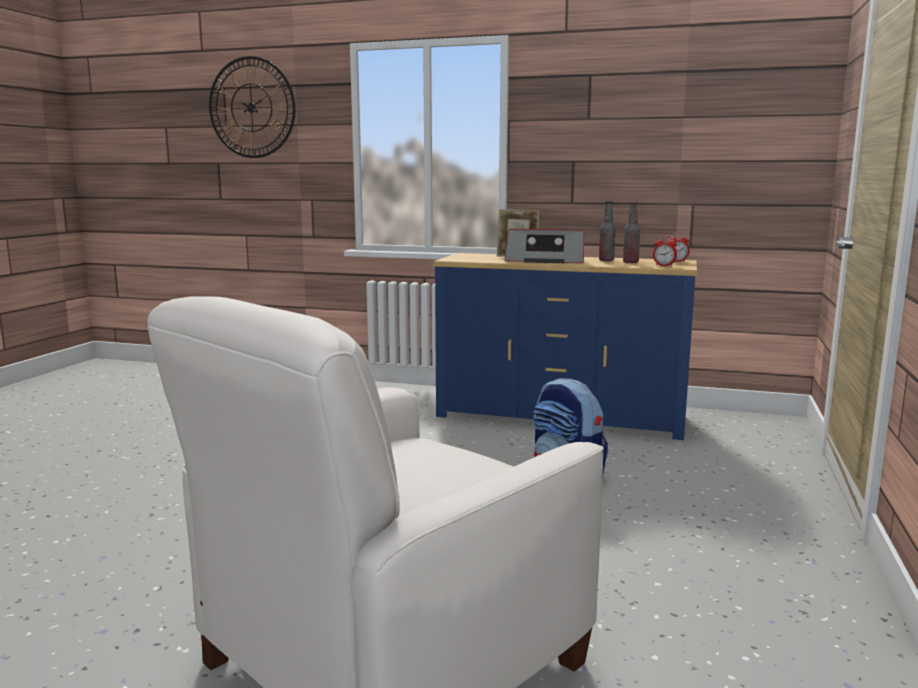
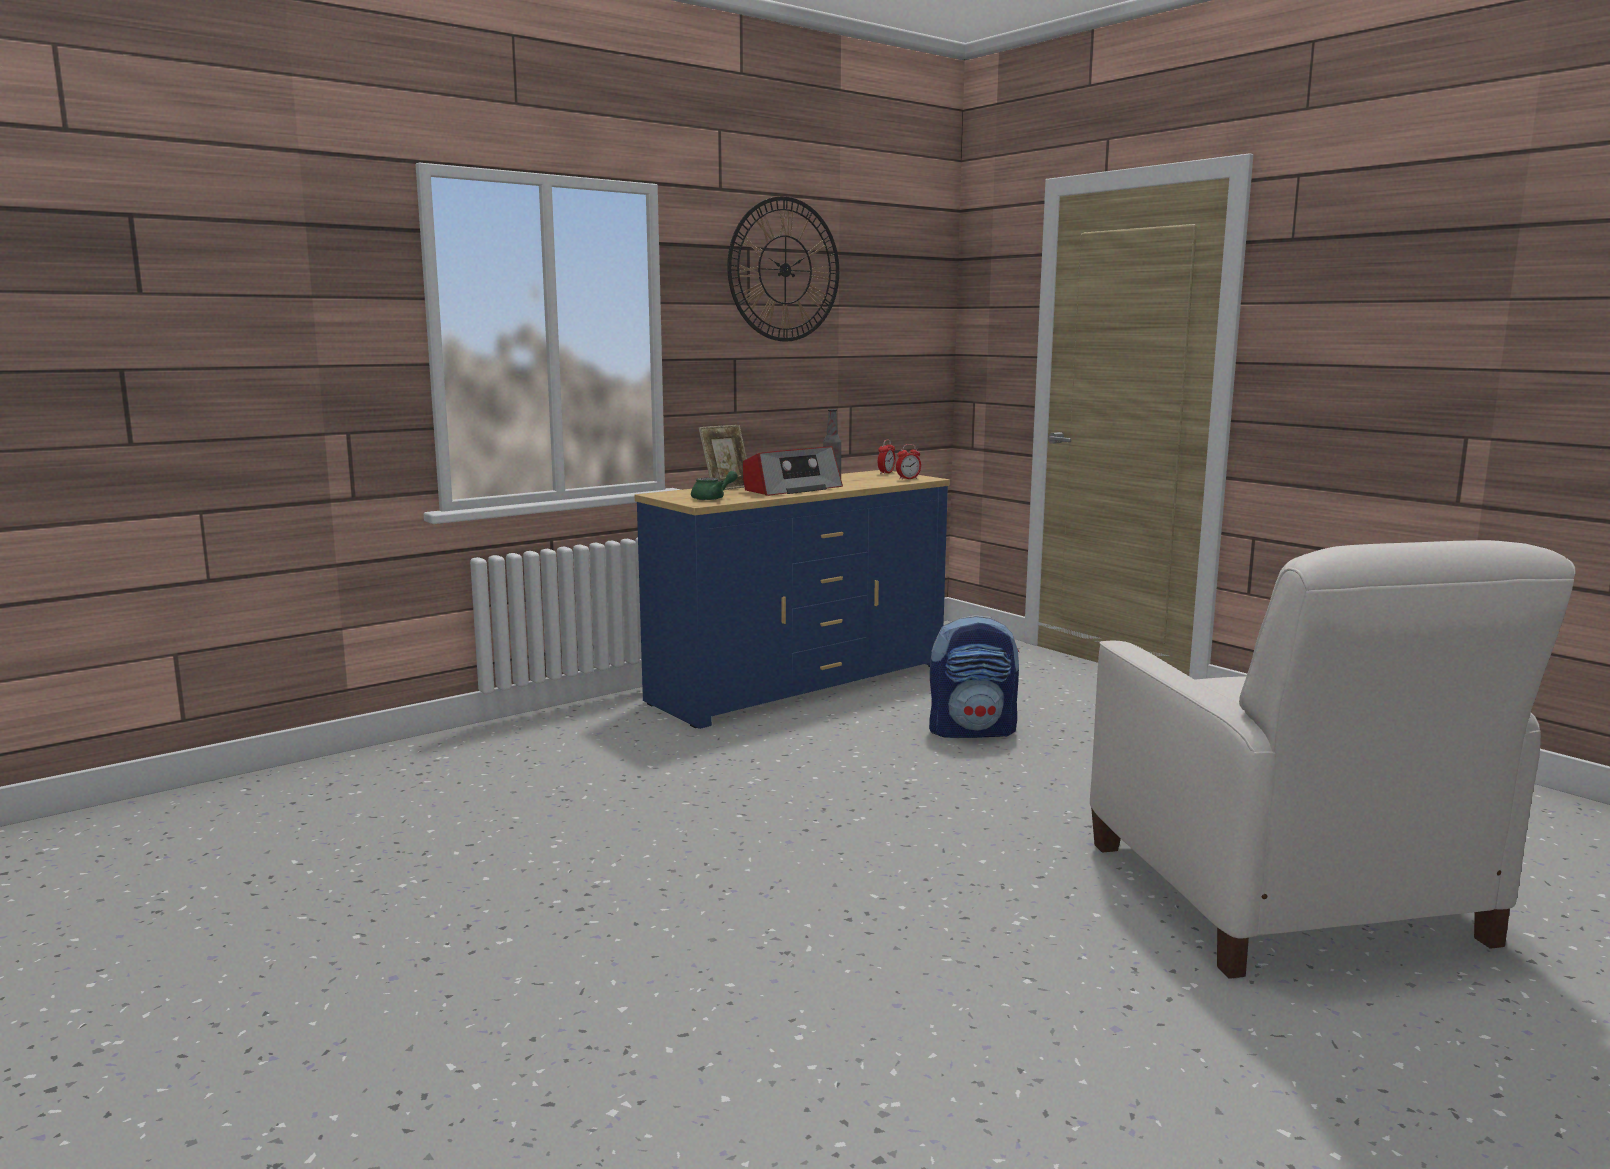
camera: 55 degrees left, 0 degrees up
wall clock [209,56,296,158] -> wall clock moved to [727,197,839,342]
bottle [623,202,640,263] -> none
none -> green teapot [691,471,738,500]

